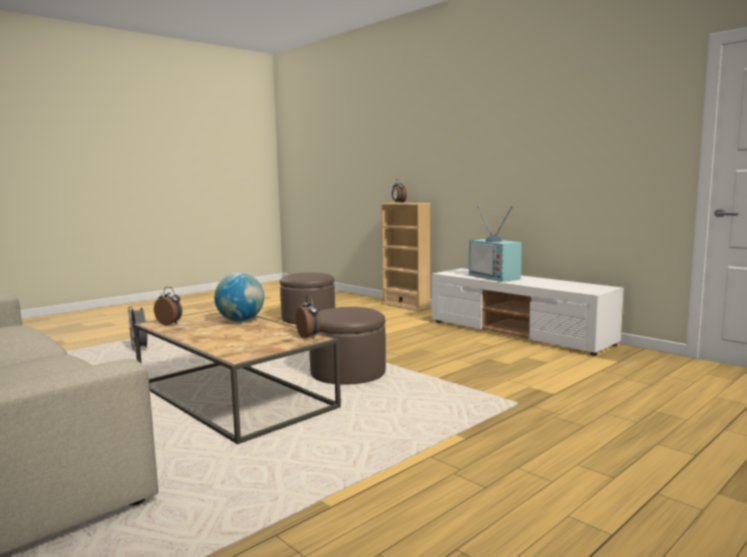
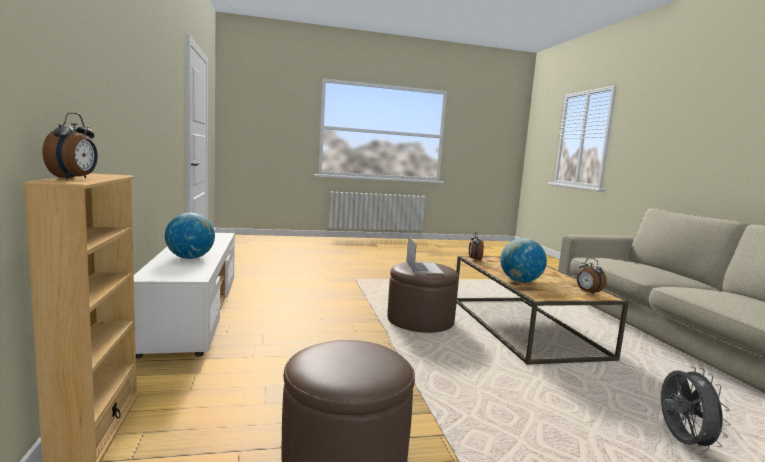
camera: 150 degrees left, 0 degrees up
television [469,205,522,282] -> globe [165,213,215,259]
none -> laptop [406,236,444,274]

